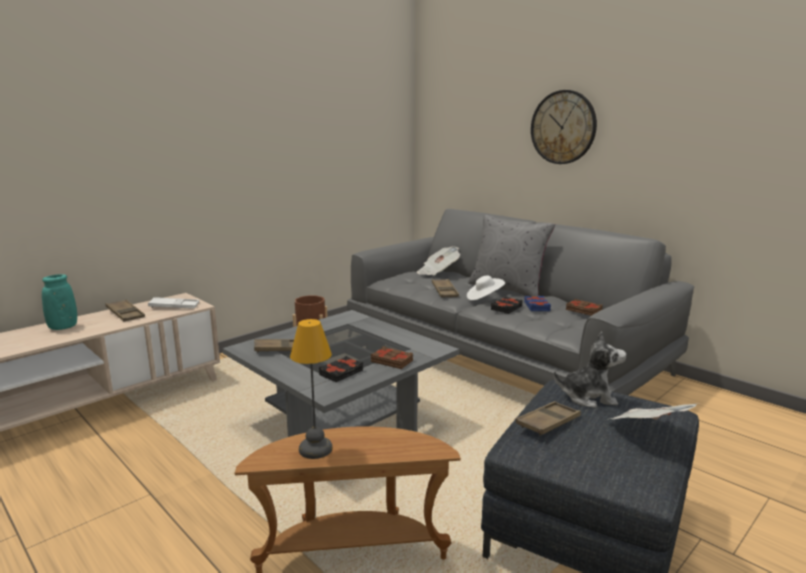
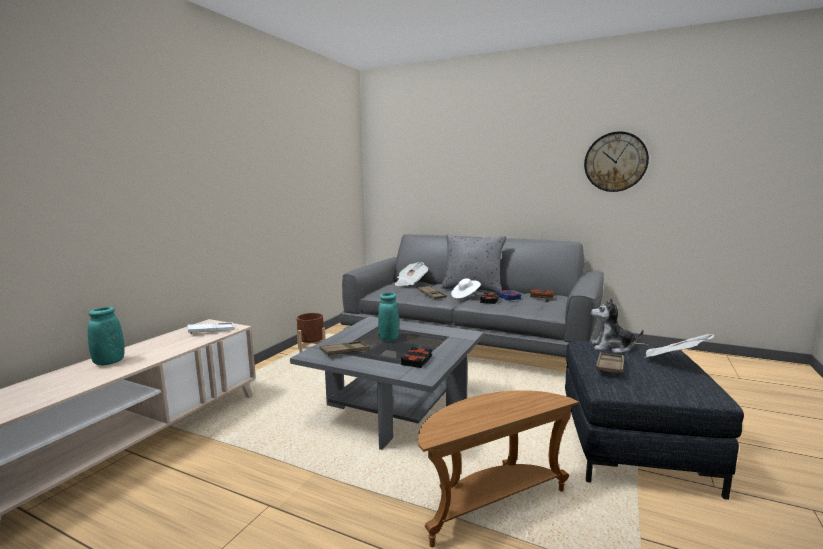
camera: 20 degrees left, 5 degrees down
brown tray [106,300,145,322] -> none
table lamp [290,319,333,459] -> none
brown book [371,346,413,369] -> none
wall clock [531,90,597,164] -> wall clock moved to [584,132,649,192]
plush toy [554,331,627,408] -> plush toy turned 150 degrees counterclockwise [591,298,644,353]
none -> turquoise vase [378,293,399,341]

